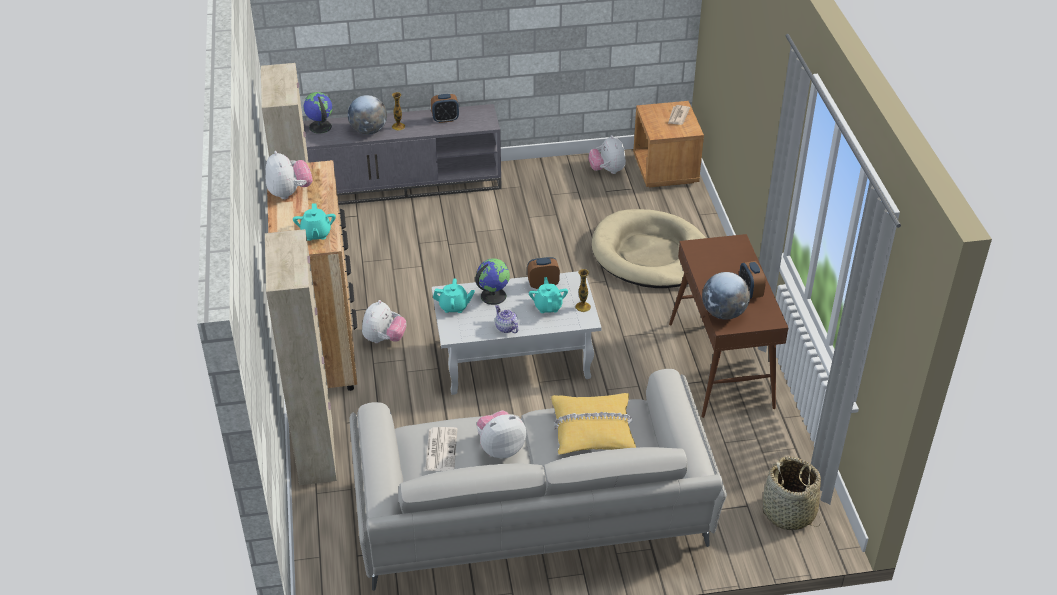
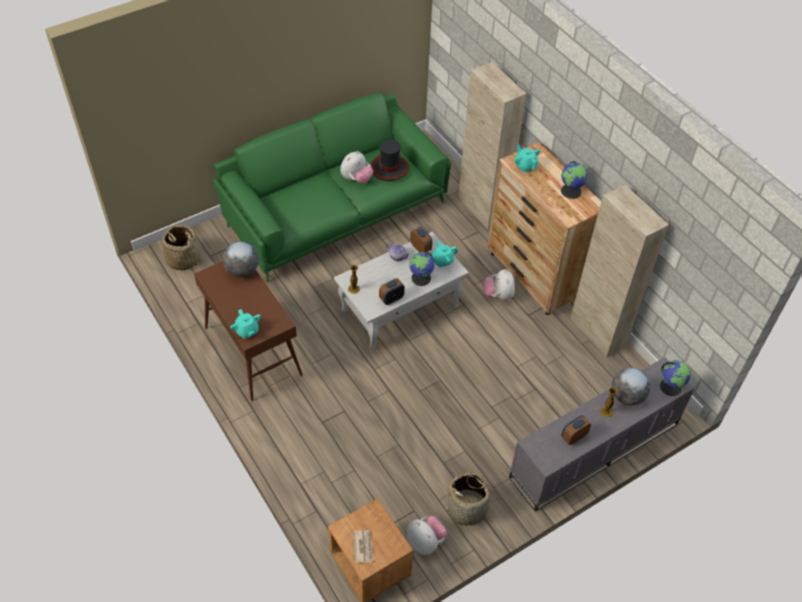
camera: 155 degrees right, 10 degrees up
plush toy [266,151,313,200] -> globe [561,161,588,199]
grey sofa [349,369,727,591] -> green sofa [213,92,451,283]
newspaper [425,427,457,471] -> hat [371,139,409,181]
turquoise teapot [529,277,568,313] -> turquoise teapot moved to [230,309,261,339]
yellow pillow [551,393,636,455] -> none
beige dog bed [592,209,706,288] -> none
alarm clock [739,261,766,299] -> alarm clock moved to [410,227,432,253]
none -> basket [443,472,498,525]

